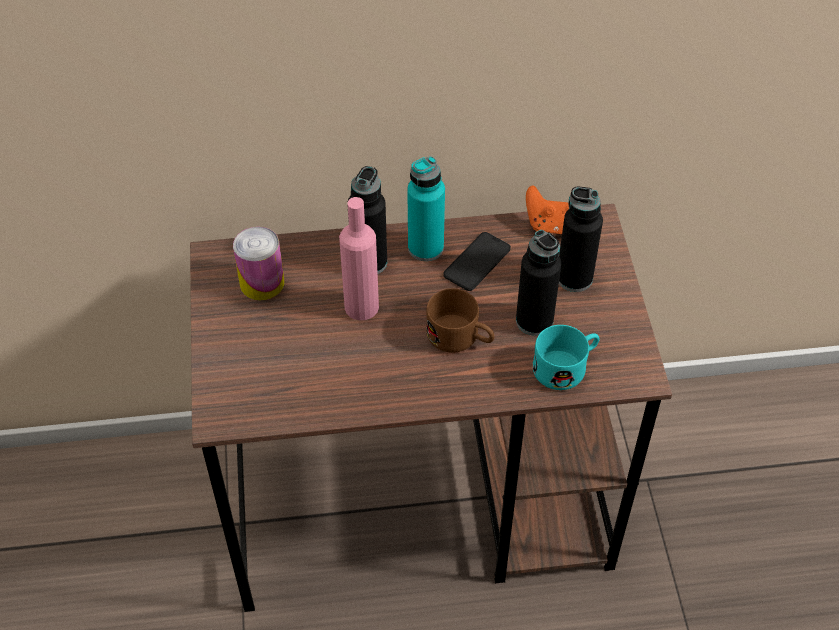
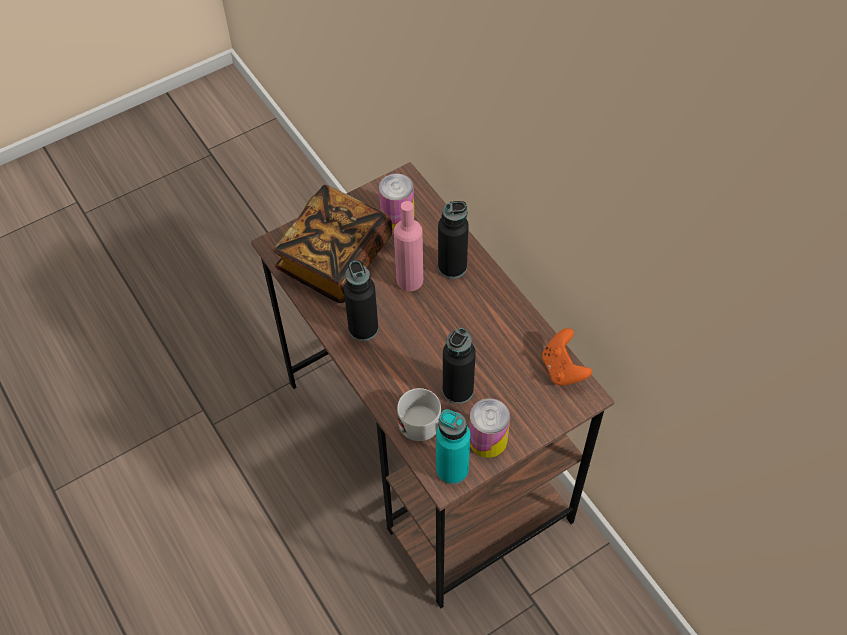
camera: 65 degrees right, 5 degrees up
turquoise bottle [407,156,445,261] -> turquoise bottle moved to [436,409,471,485]
brown mug [426,289,495,353] -> none
phone [443,232,511,291] -> none
turquoise mug [533,325,599,390] -> white mug [397,388,441,441]
black bottle [559,186,603,292] -> black bottle moved to [344,260,378,341]
none -> book [273,185,392,303]
none -> can [469,398,510,458]

